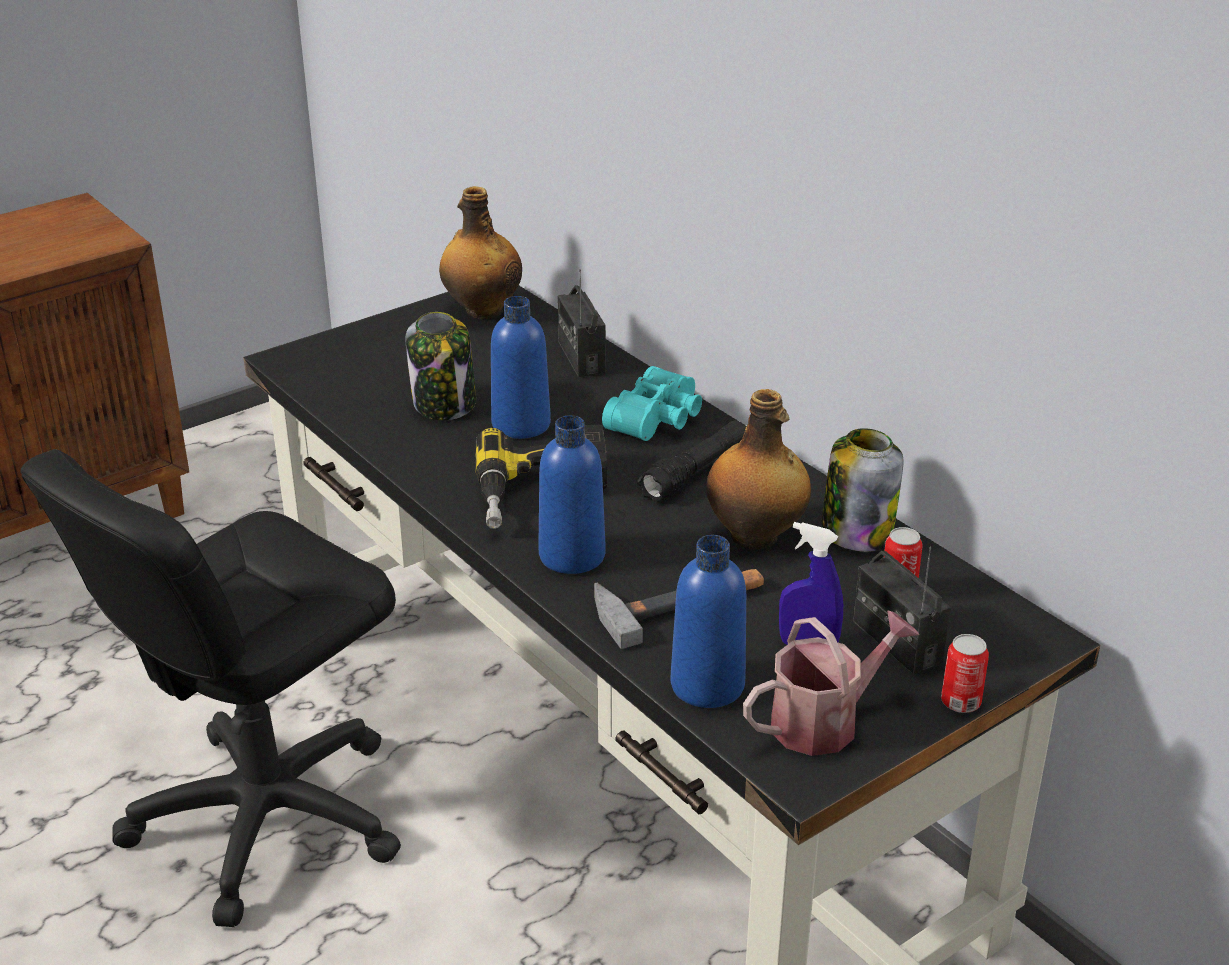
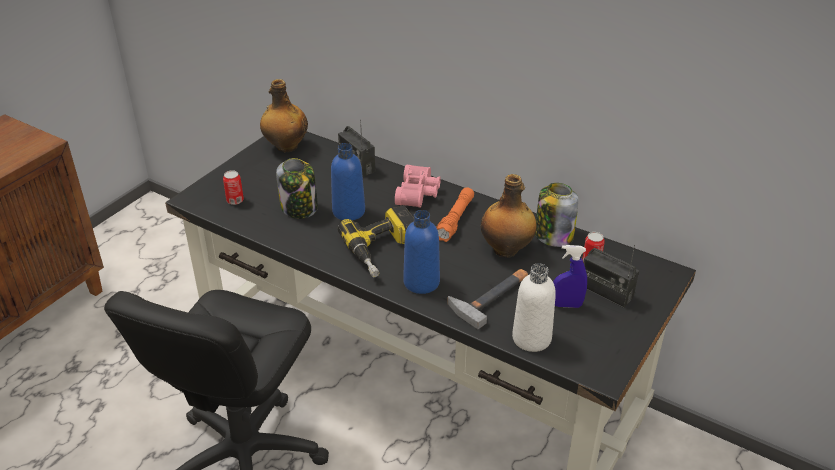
camera: 20 degrees left, 5 degrees up
turquoise binoculars [602,366,702,441] -> pink binoculars [395,164,441,208]
black flashlight [637,420,746,502] -> orange flashlight [436,187,474,242]
blue bottle [671,535,746,708] -> white bottle [512,263,556,352]
watering can [743,611,919,756] -> none
can [941,634,989,713] -> can moved to [223,170,244,205]

